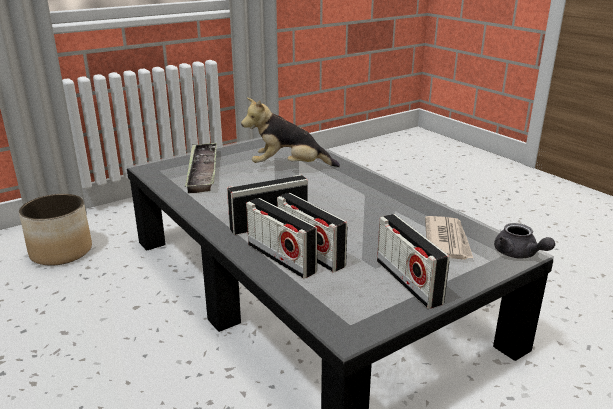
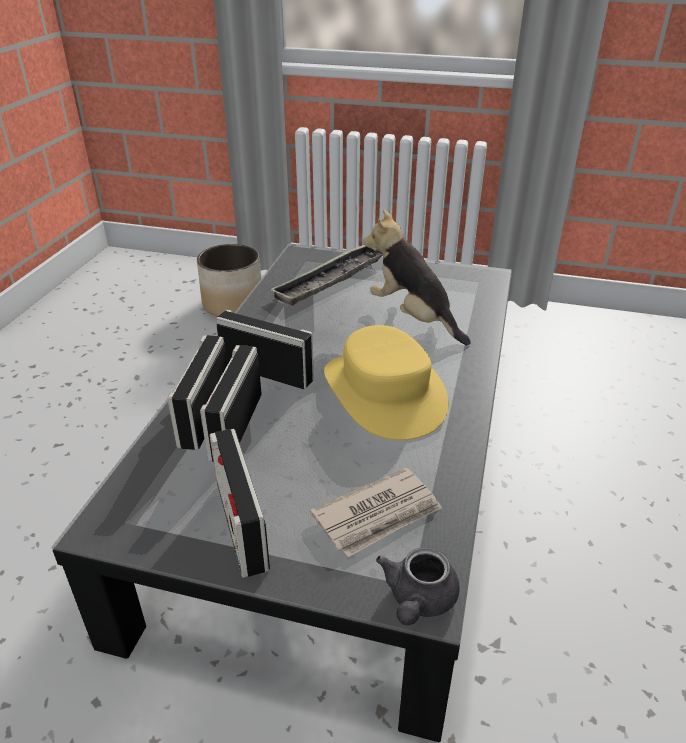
camera: 50 degrees right, 10 degrees up
radio [377,214,450,309] -> radio turned 45 degrees counterclockwise [210,429,270,578]
none -> yellow hat [324,325,449,440]

